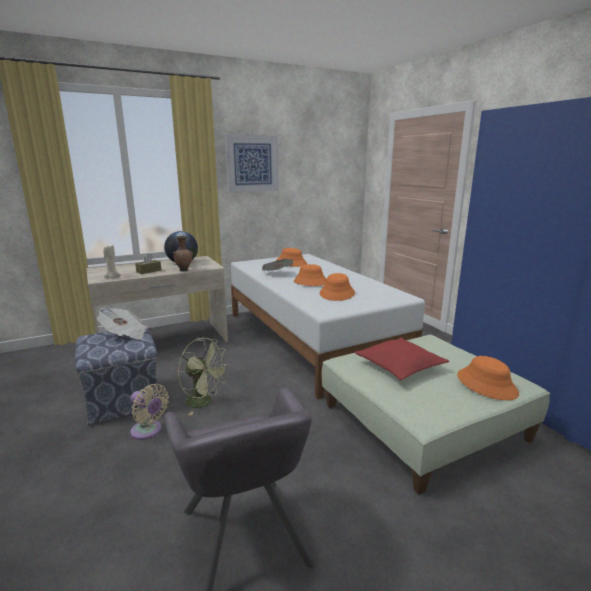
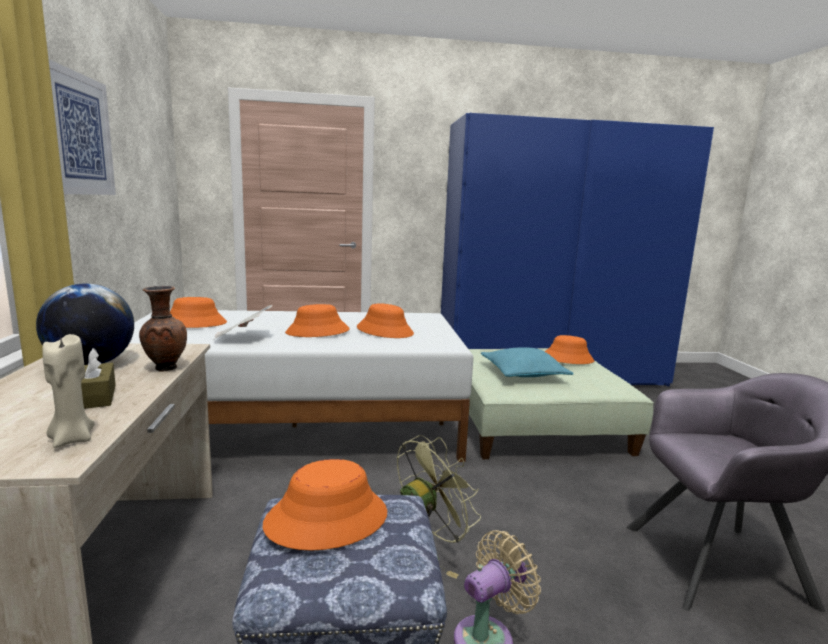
camera: 70 degrees left, 5 degrees down
newspaper [97,308,147,340] -> orange hat [263,459,387,551]
red pillow [355,338,449,380] -> turquoise pillow [481,348,573,377]

